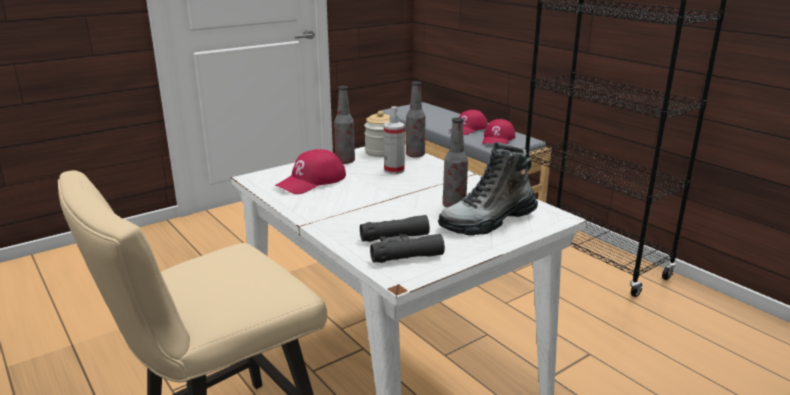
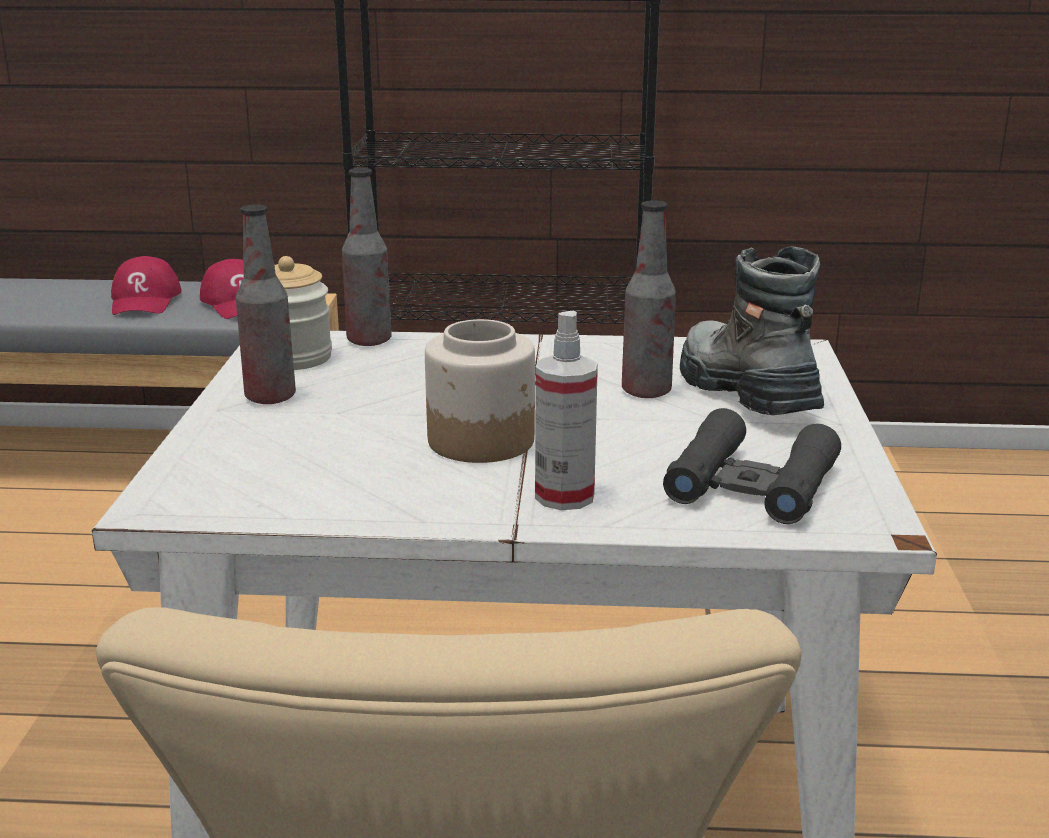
camera: 50 degrees left, 0 degrees up
red cap [275,149,346,194] -> none
spray bottle [384,106,405,174] -> spray bottle moved to [535,311,598,510]
boot [438,142,538,236] -> boot turned 150 degrees clockwise [680,246,824,415]
none -> jar [425,319,535,463]

